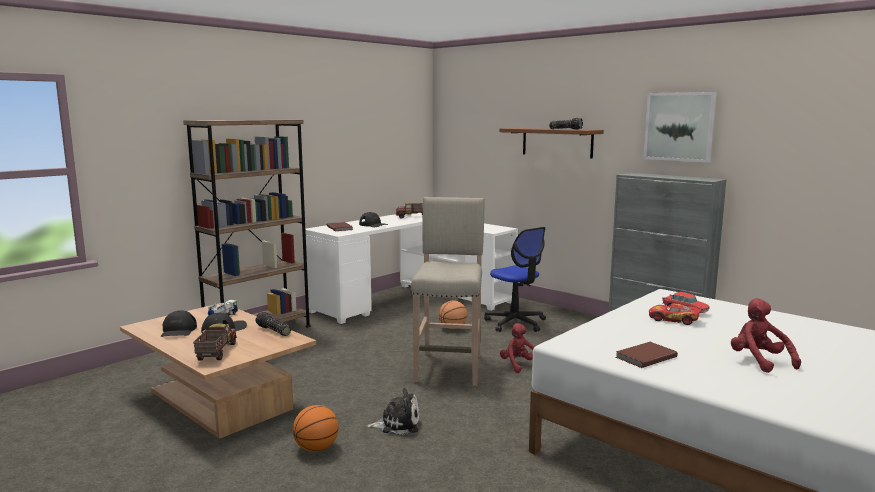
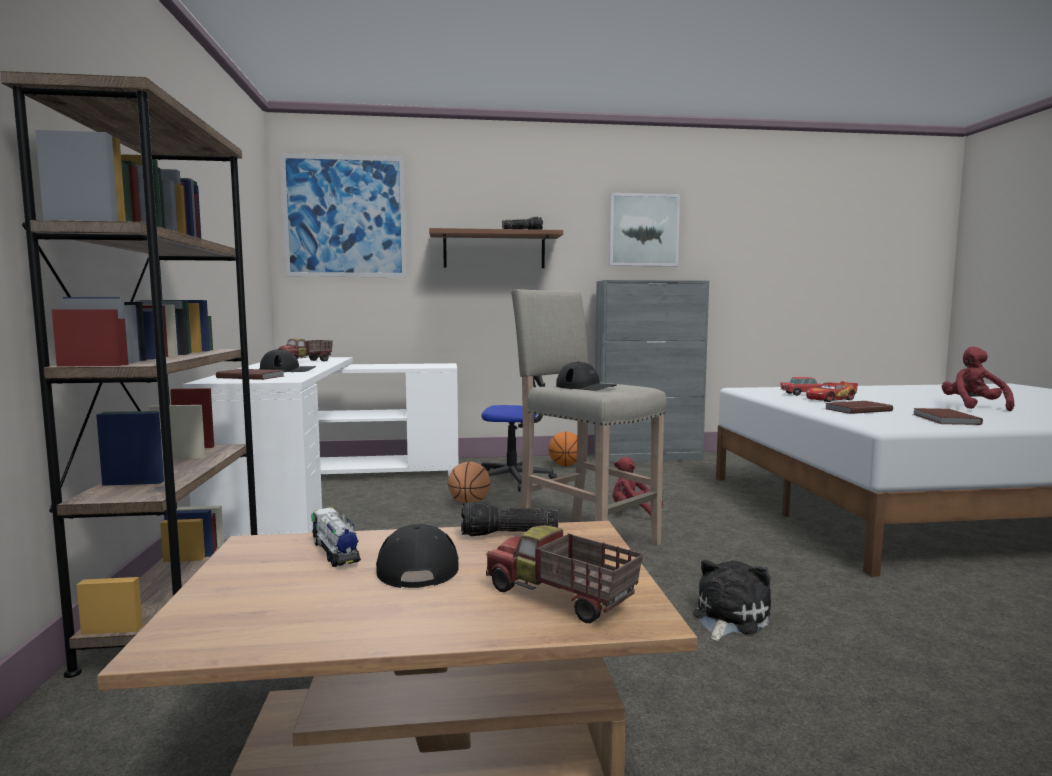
camera: 50 degrees left, 5 degrees down
black cap [161,310,197,337] -> black cap moved to [556,361,617,391]
basketball [293,405,339,452] -> basketball moved to [548,431,577,466]
red plush toy [731,298,801,373] -> red plush toy turned 75 degrees clockwise [942,347,1015,411]
none -> picture [280,153,407,277]
none -> brown book [826,401,893,414]

